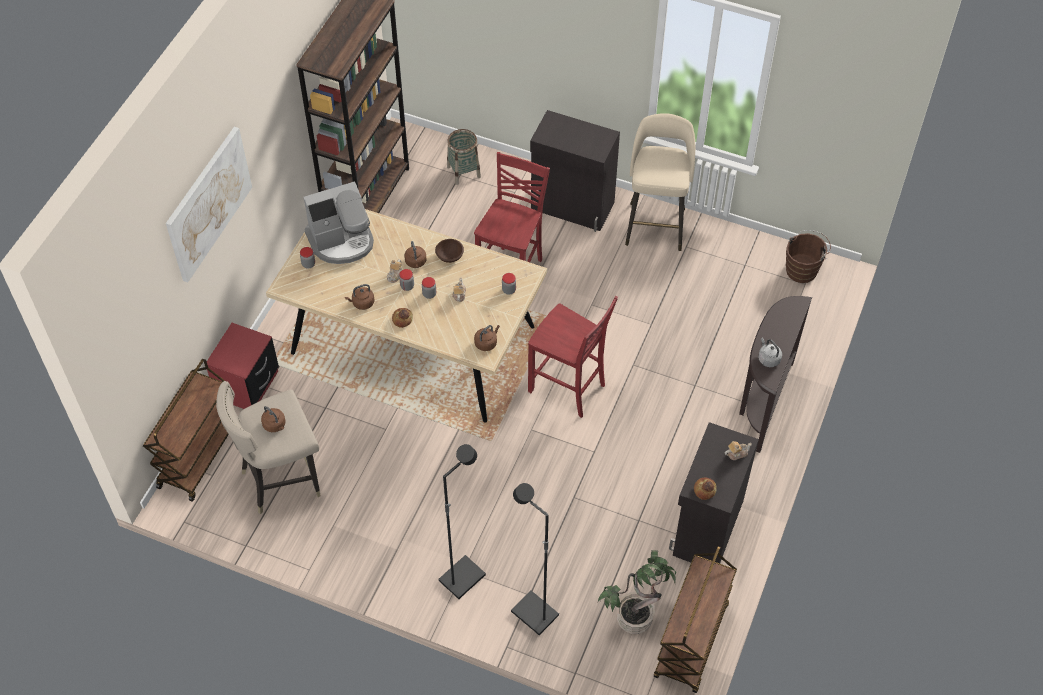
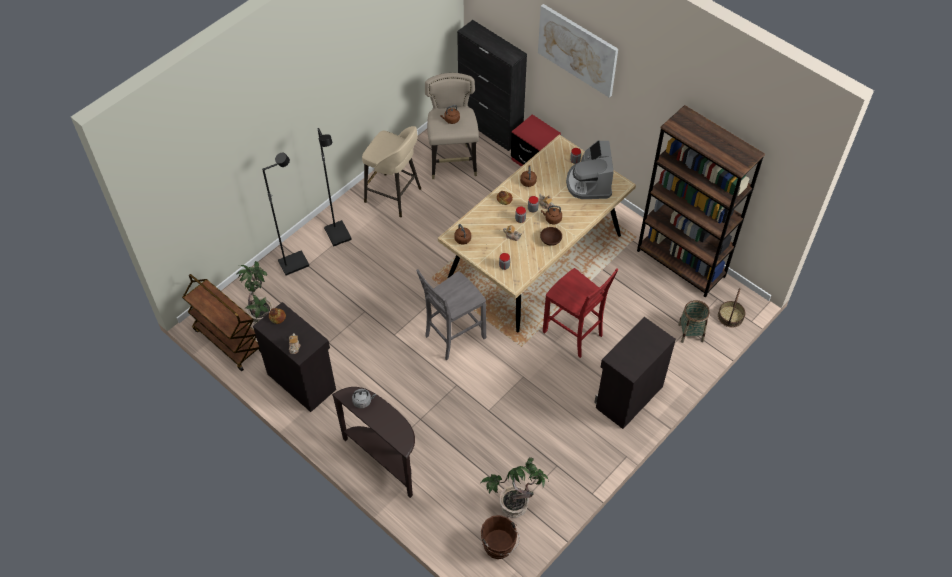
camera: 110 degrees right, 0 degrees up
brown cart [143,359,229,502] -> black cabinet [457,20,527,151]
red chair [528,296,618,418] -> grey chair [416,269,486,360]
beige stool [625,113,695,251] -> beige stool moved to [362,126,421,217]
none -> potted plant [481,457,549,518]
none -> basket [718,288,745,327]

